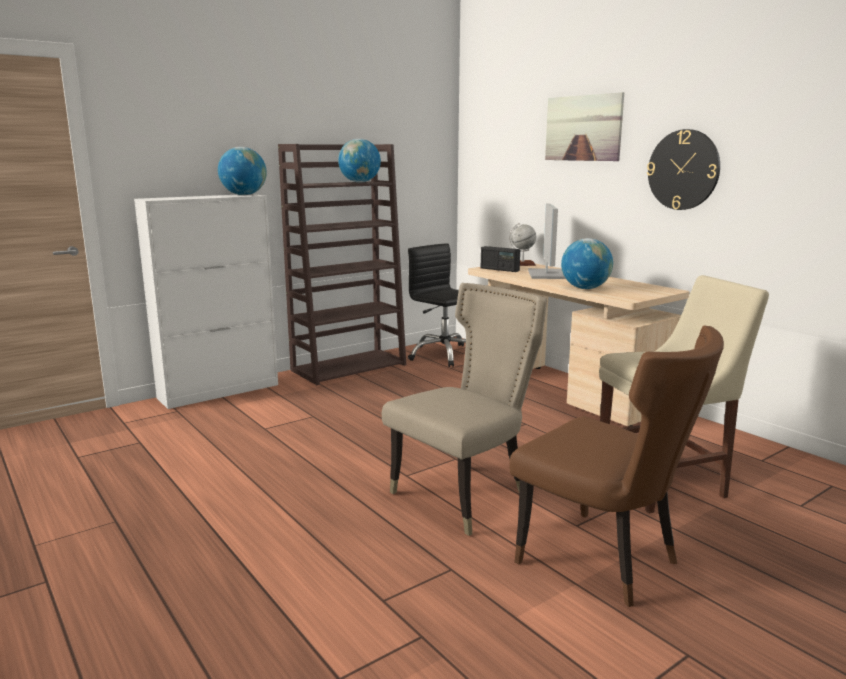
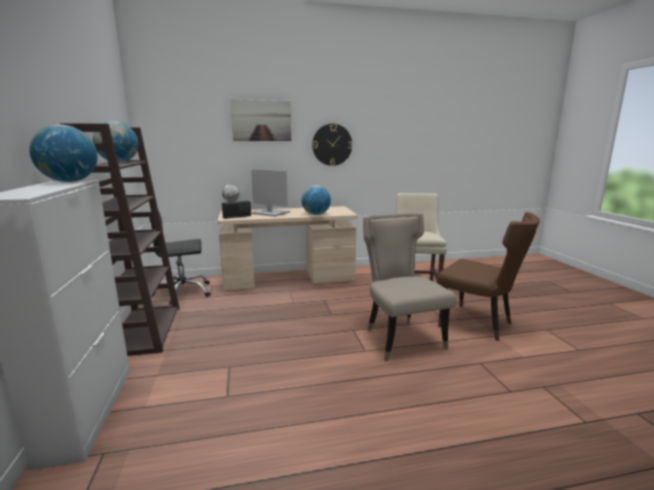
camera: 65 degrees left, 0 degrees up
brown chair [509,326,724,607] -> brown chair turned 60 degrees clockwise [437,212,540,341]

